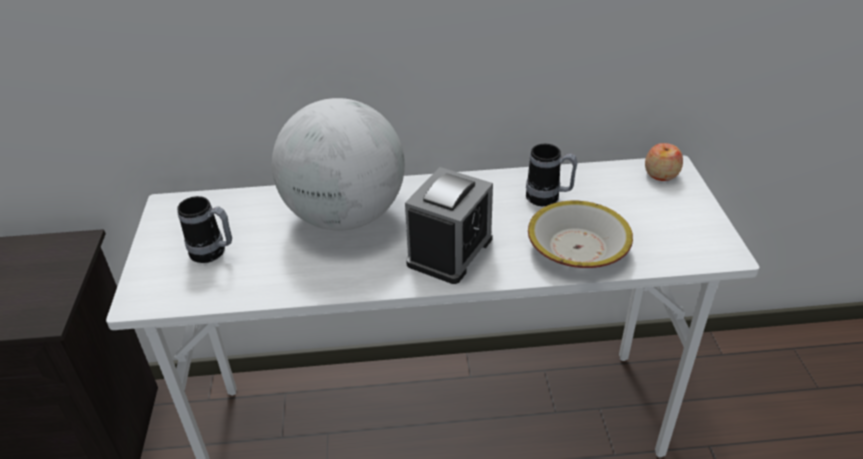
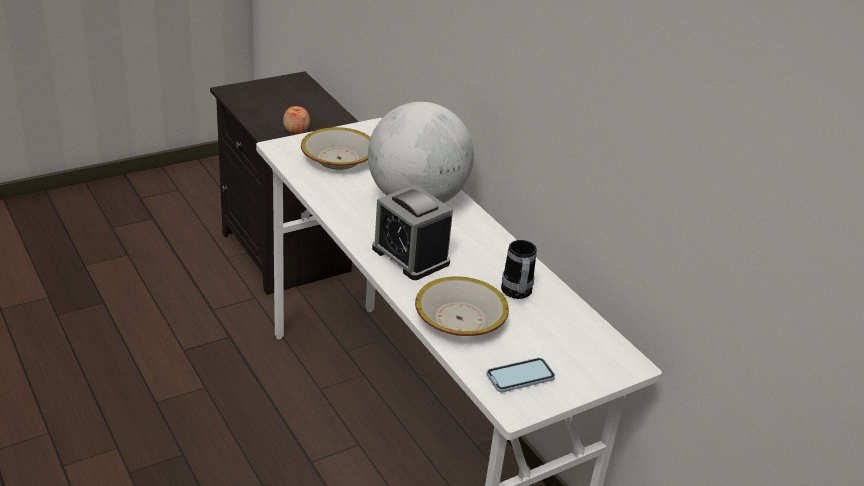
camera: 60 degrees right, 5 degrees down
mug [177,196,232,263] -> bowl [301,127,371,169]
alarm clock [405,167,493,284] -> alarm clock turned 45 degrees clockwise [372,185,453,280]
apple [645,143,683,181] -> apple moved to [283,106,310,134]
none -> phone [487,358,555,392]

